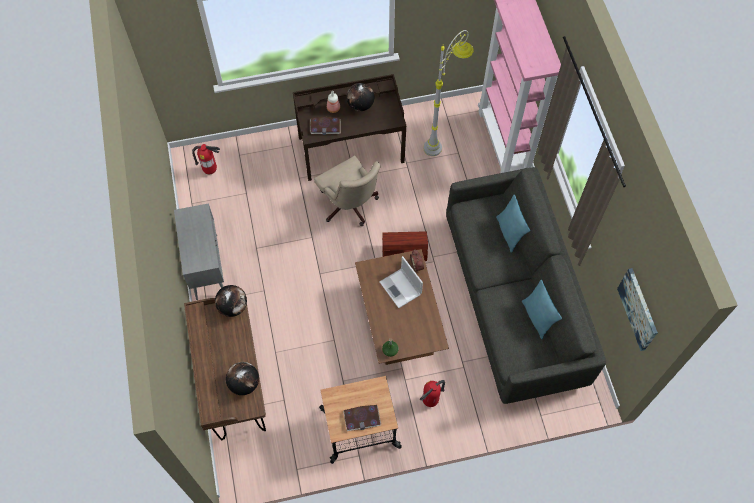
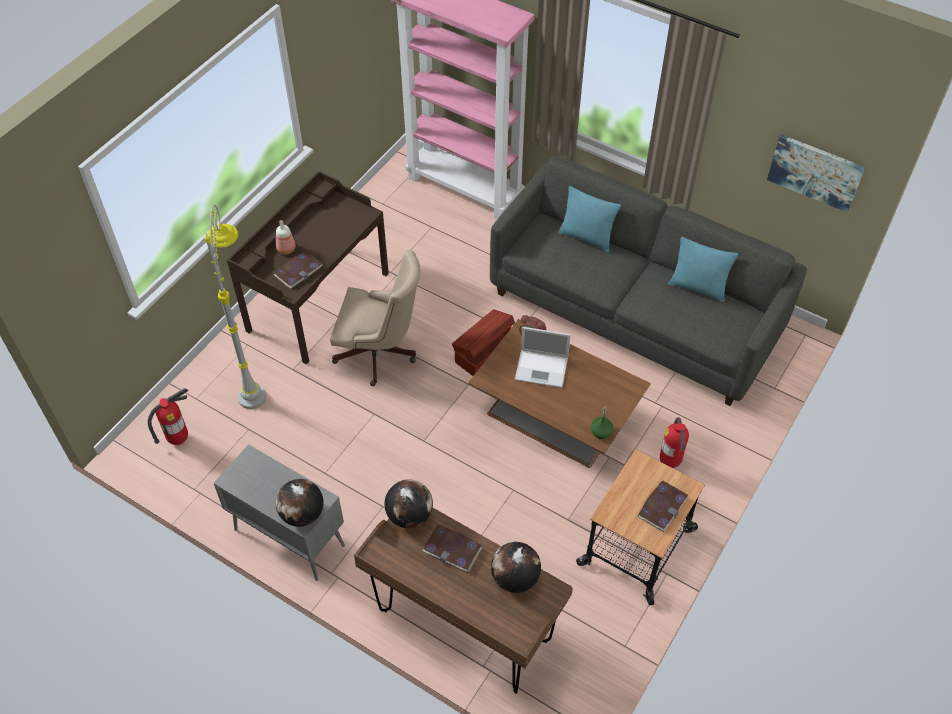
camera: 45 degrees left, 10 degrees down
globe [347,83,374,112] -> globe moved to [275,479,324,527]
grey floor lamp [423,30,474,156] -> grey floor lamp moved to [205,204,266,409]
none -> book [422,525,482,572]

